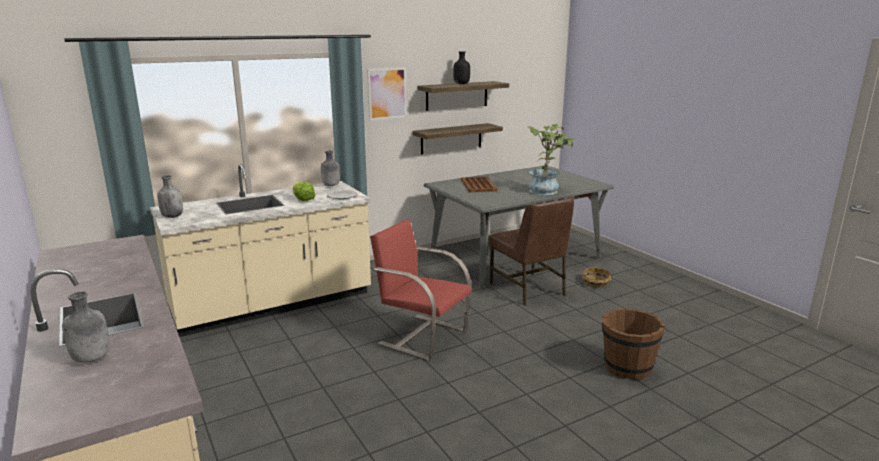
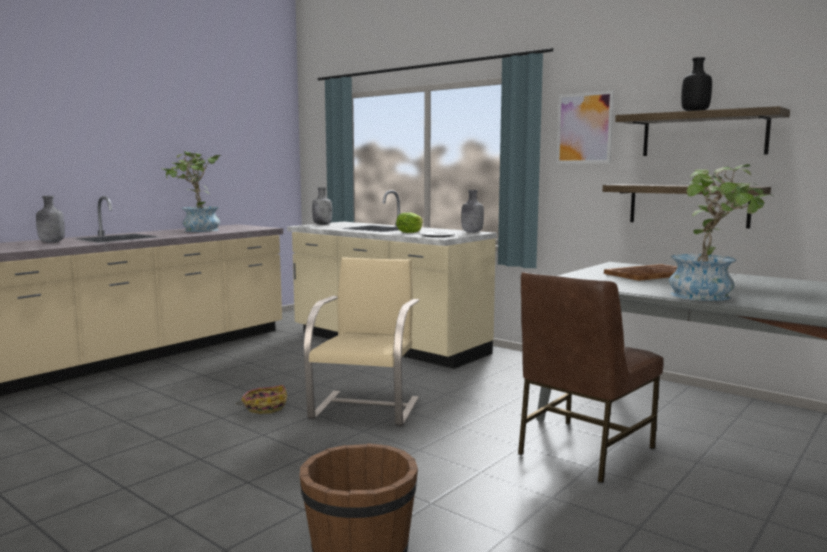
camera: 70 degrees right, 10 degrees down
red chair [370,219,472,361] -> beige chair [304,257,419,426]
basket [582,267,611,287] -> basket moved to [236,385,287,414]
none -> potted plant [163,151,221,232]

